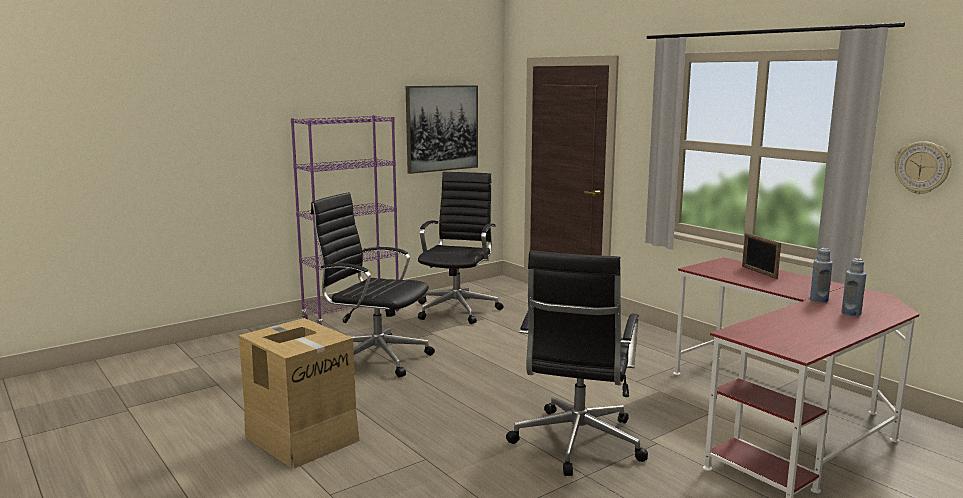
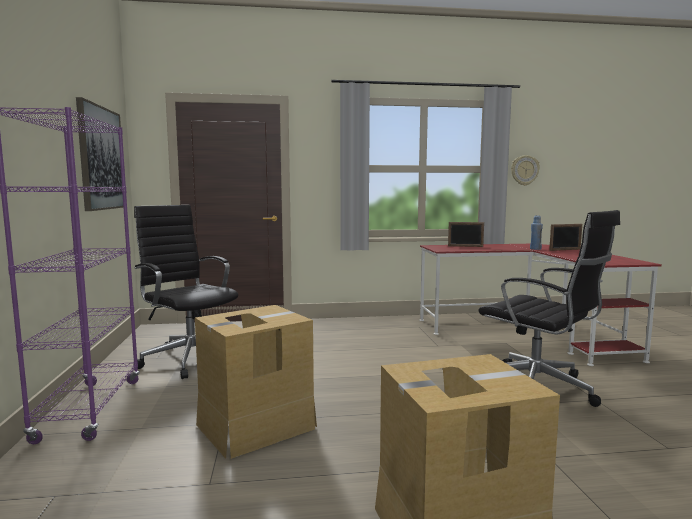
camera: 60 degrees left, 5 degrees down
black office chair [311,192,435,378] -> cardboard box [195,305,317,459]
blue bottle [841,258,866,316] -> picture frame [549,224,582,251]

